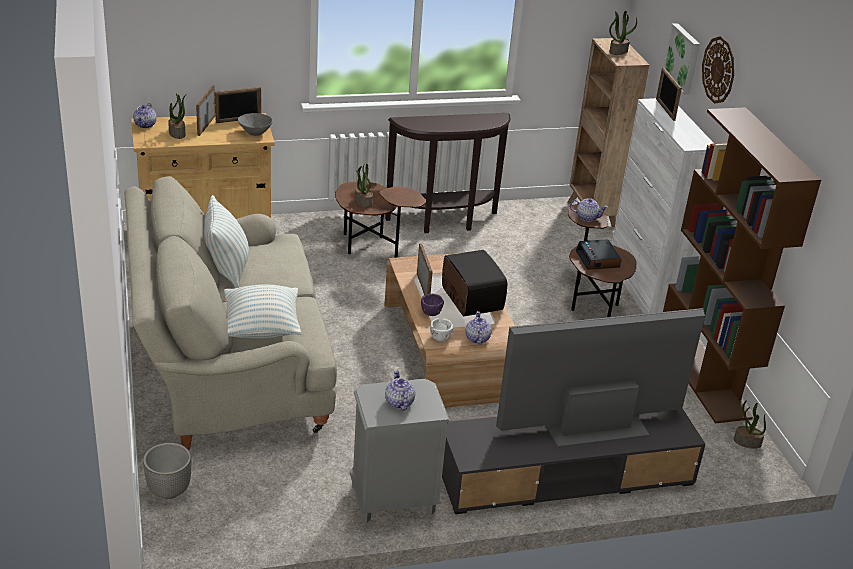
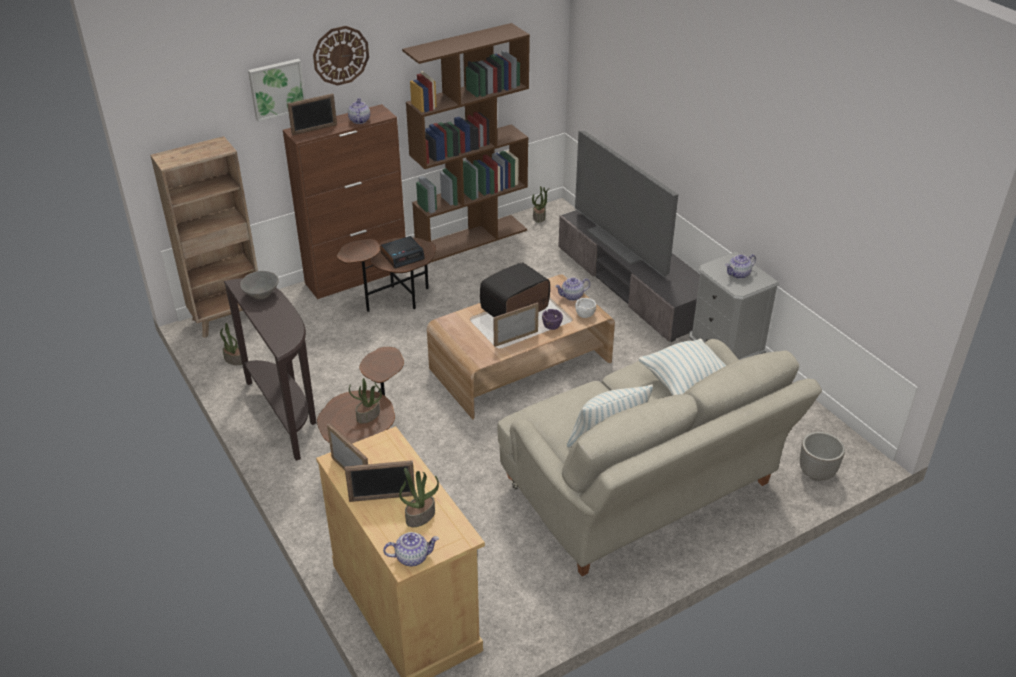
camera: 105 degrees left, 5 degrees up
grey bowl [238,113,273,136] -> grey bowl moved to [240,271,279,299]
teapot [570,198,608,222] -> teapot moved to [348,98,370,124]
potted plant [609,11,637,55] -> potted plant moved to [220,323,242,365]
white cabinet [612,98,714,314] -> brown cabinet [283,104,406,299]

